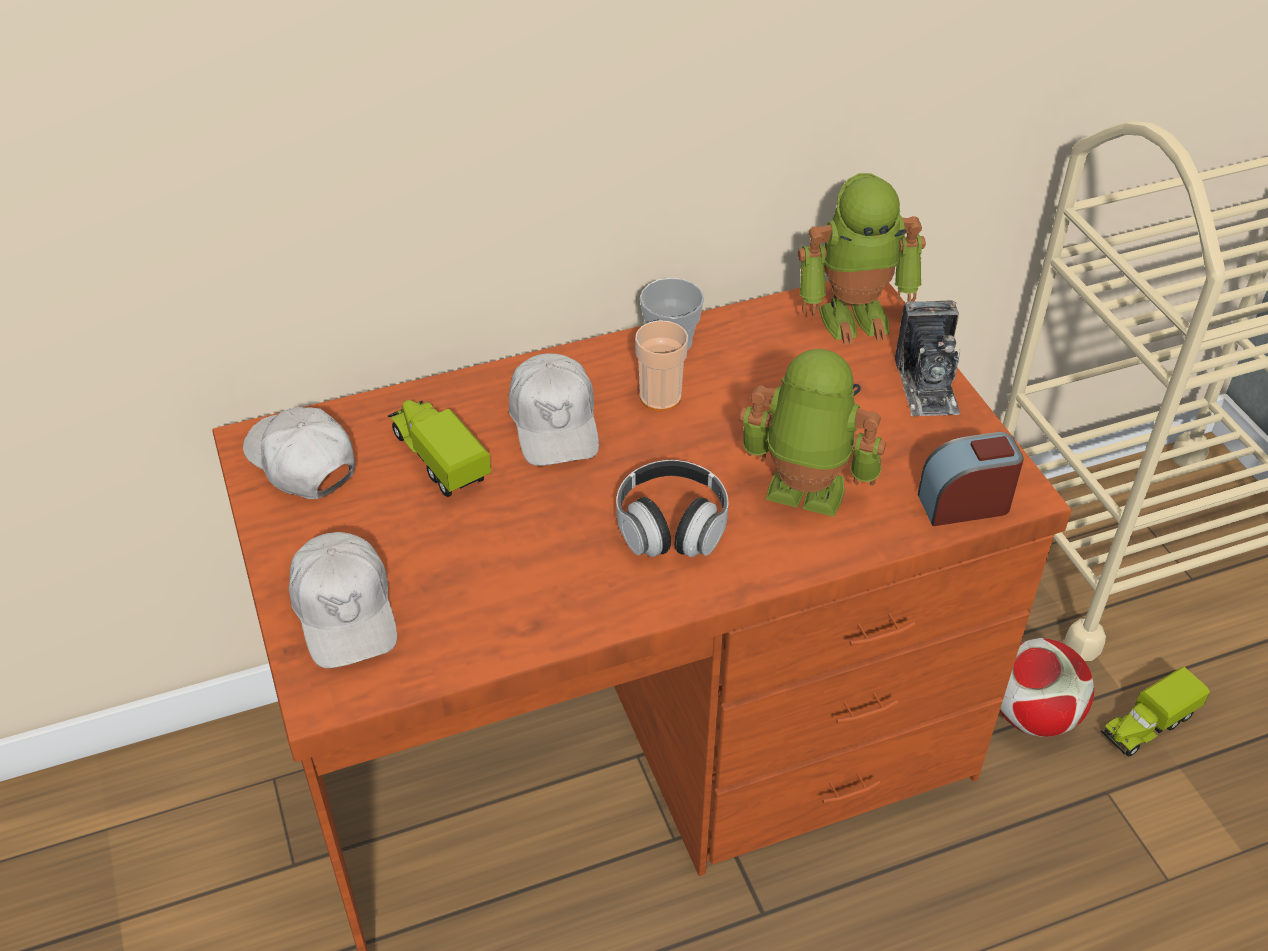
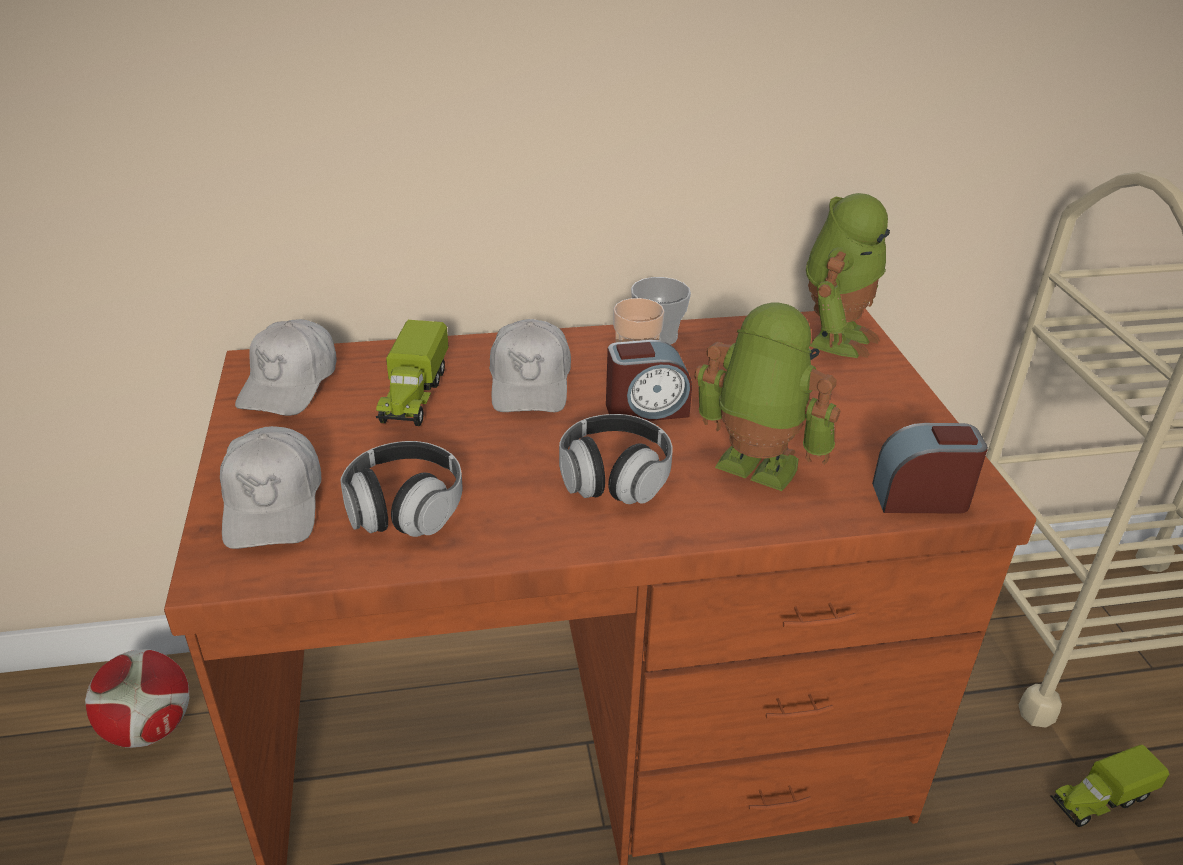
camera: 10 degrees right, 10 degrees down
white cap [243,407,355,499] -> white cap turned 135 degrees counterclockwise [235,319,336,416]
toy truck [388,400,491,497] -> toy truck turned 150 degrees counterclockwise [376,320,448,426]
toy robot [798,173,926,345] -> toy robot turned 60 degrees counterclockwise [806,193,890,358]
camera [895,300,960,417] -> none
football [1000,638,1094,737] -> football moved to [85,649,190,748]
none -> headphones [340,441,463,537]
none -> alarm clock [606,340,692,421]

